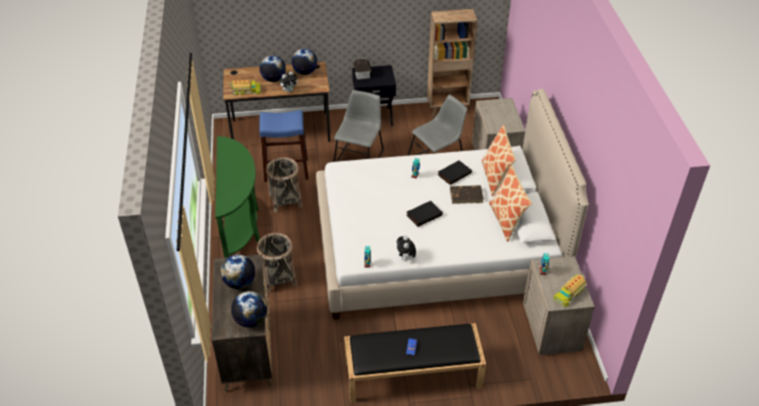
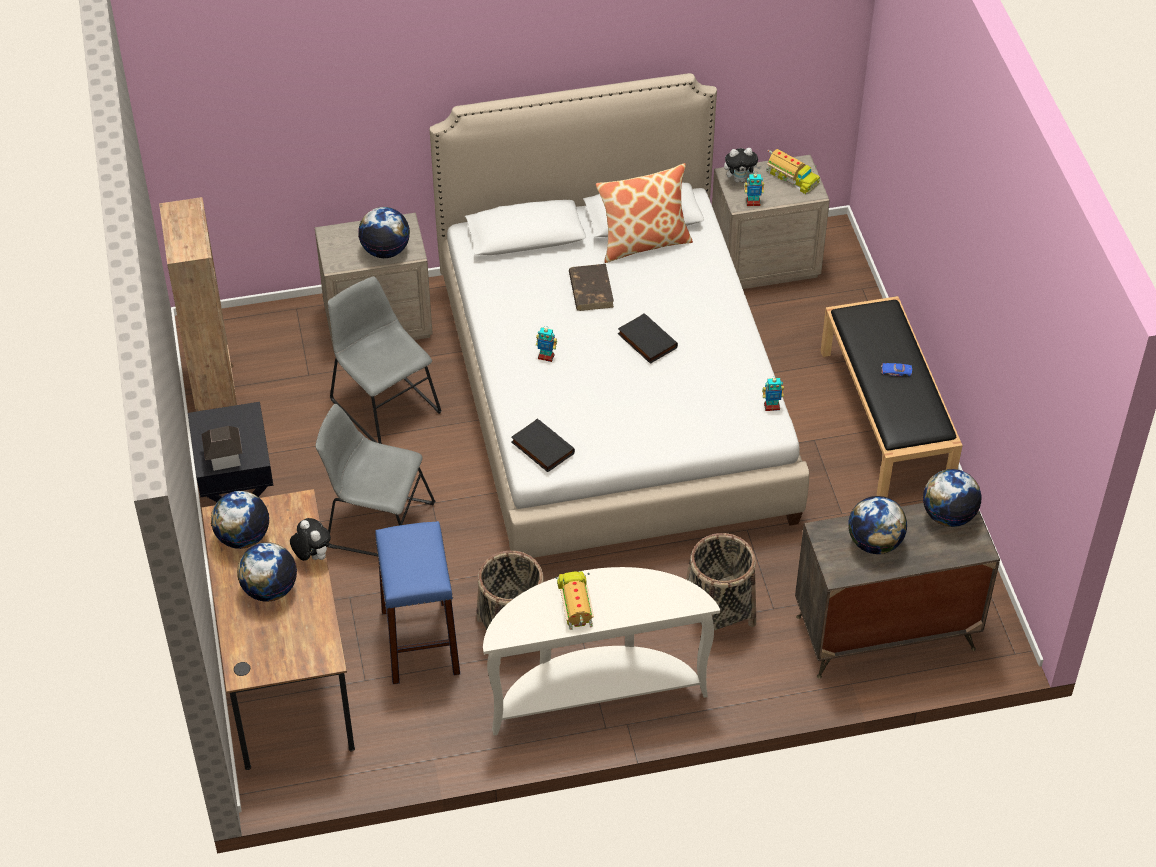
camera: 95 degrees left, 5 degrees up
green console table [215,136,260,258] -> white console table [483,567,720,736]
toy truck [229,80,261,95] -> toy truck moved to [556,571,594,630]
plush toy [397,235,416,261] -> plush toy moved to [724,148,761,183]
black book [438,160,472,185] -> black book moved to [511,418,575,472]
pillow [482,125,516,196] -> none
none -> globe [358,207,410,258]

